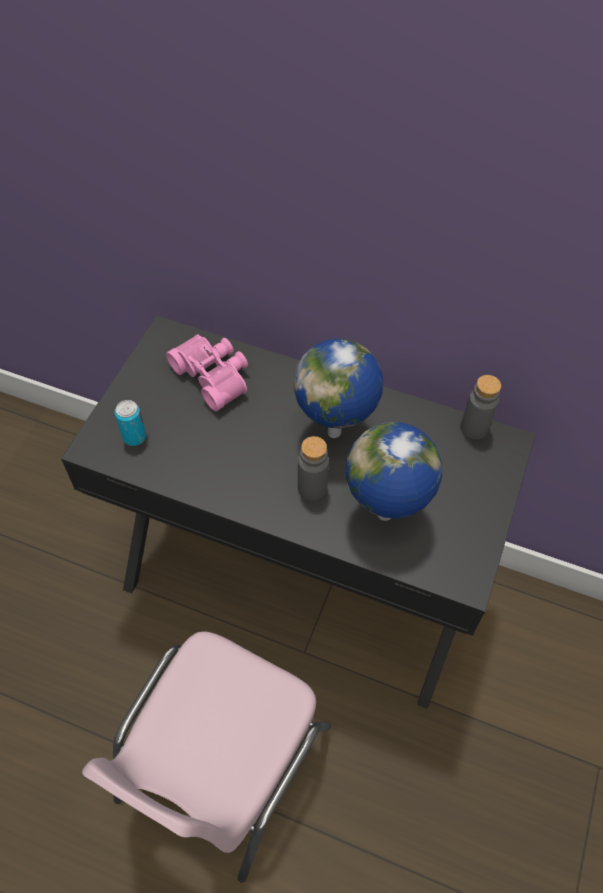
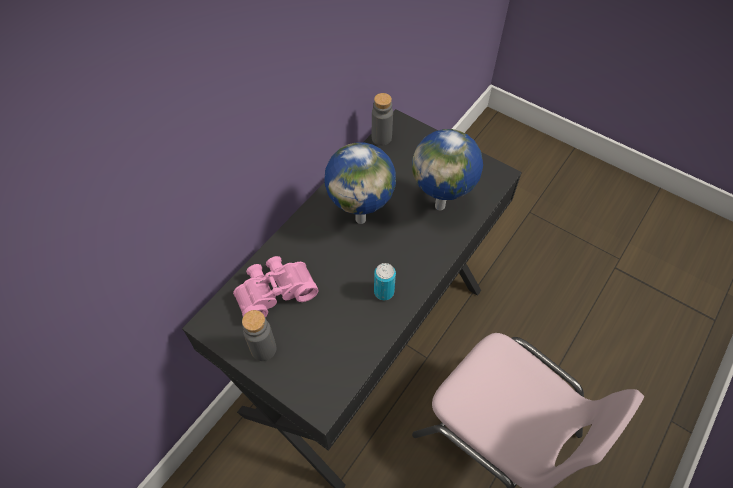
camera: 75 degrees left, 0 degrees up
can [115,400,146,446] -> can moved to [374,263,396,300]
grey bottle [298,436,329,501] -> grey bottle moved to [242,310,276,361]

